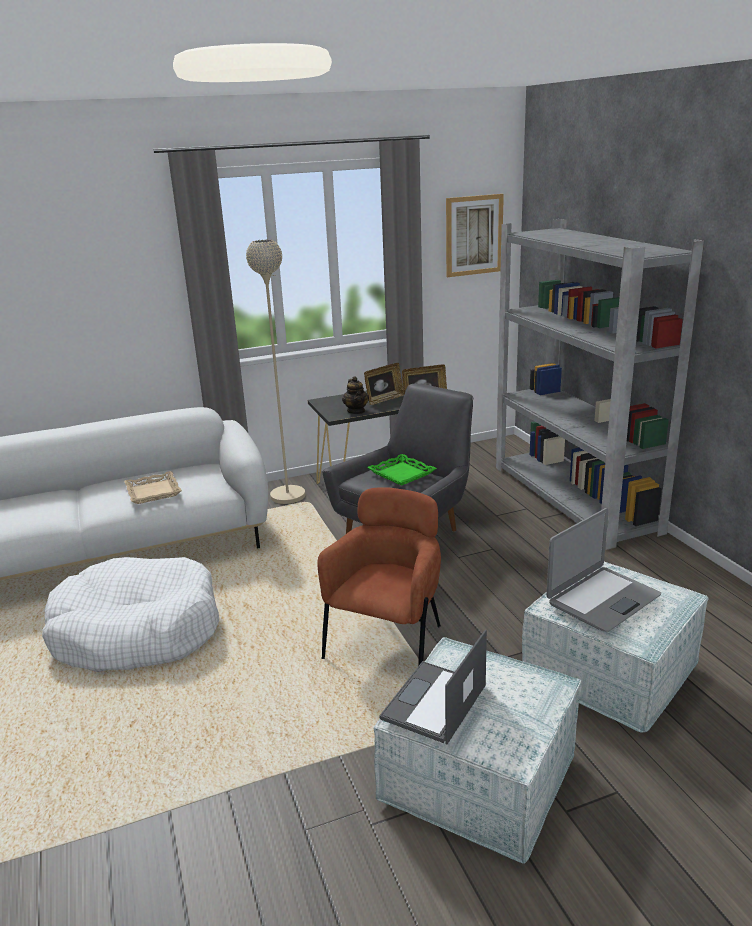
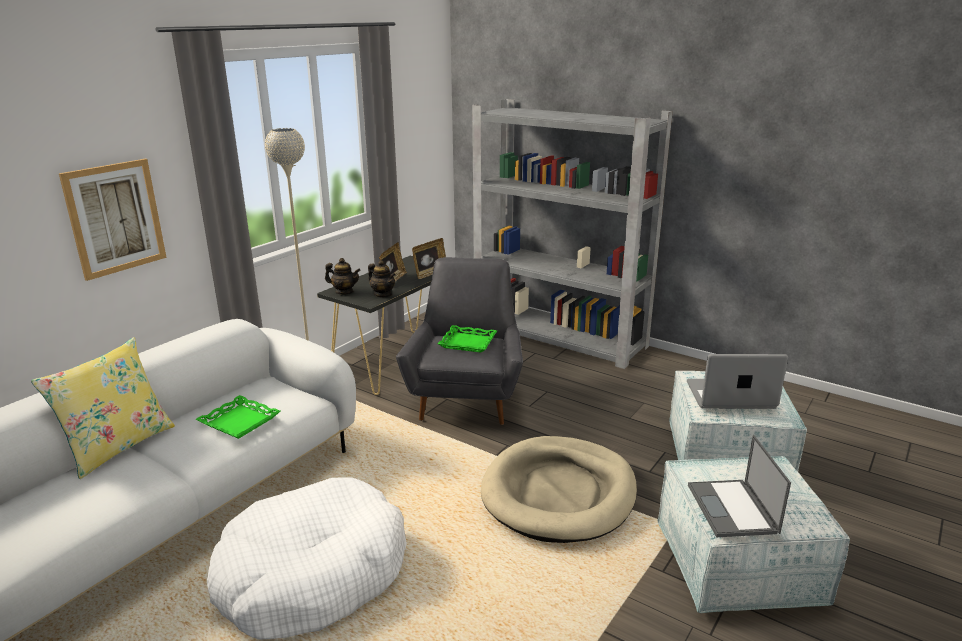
camera: 35 degrees left, 0 degrees up
beige tray [124,471,182,504] -> green tray [195,395,280,439]
brown armchair [317,487,441,666] -> beige dog bed [481,436,637,543]
picture [446,194,504,277] -> picture moved to [59,159,167,281]
laptop [546,508,661,632] -> laptop turned 105 degrees counterclockwise [687,354,788,409]
none -> yellow pillow [31,337,175,479]
none -> teapot [325,258,361,295]

